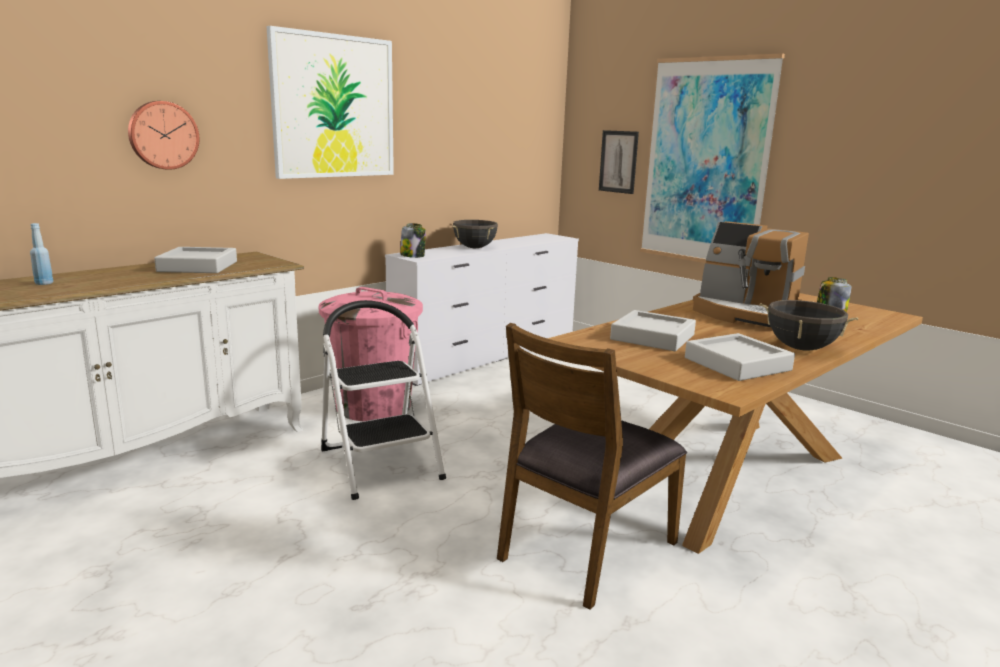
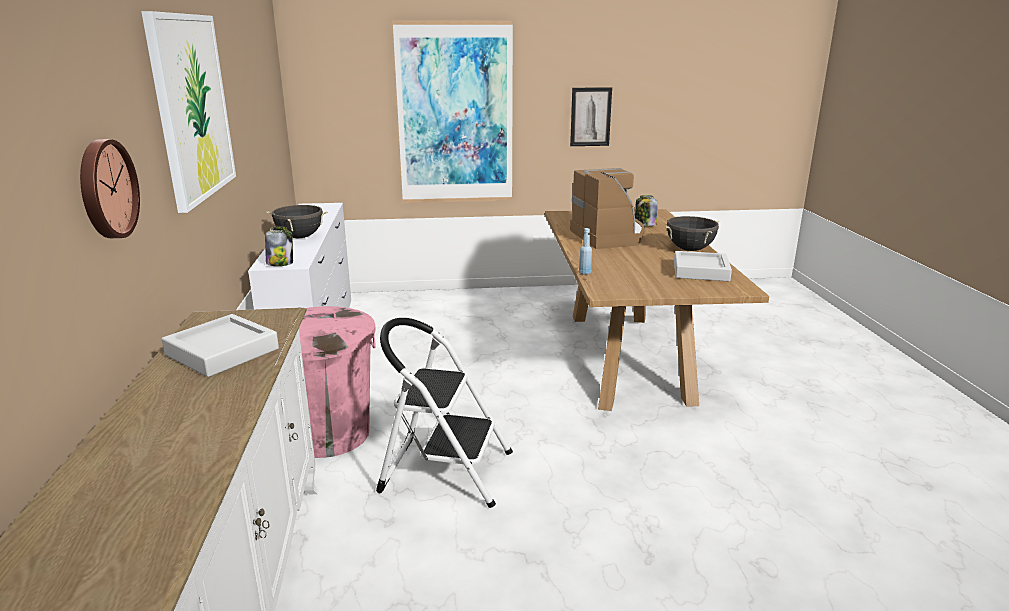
camera: 50 degrees left, 5 degrees up
blue bottle [30,223,53,285] -> blue bottle moved to [579,228,592,275]
brown chair [497,323,687,610] -> none
picture [599,130,639,194] -> picture moved to [570,87,612,146]
grey tray [610,310,696,351] -> none
coffee machine [693,221,809,327] -> coffee machine turned 90 degrees counterclockwise [570,168,645,249]

